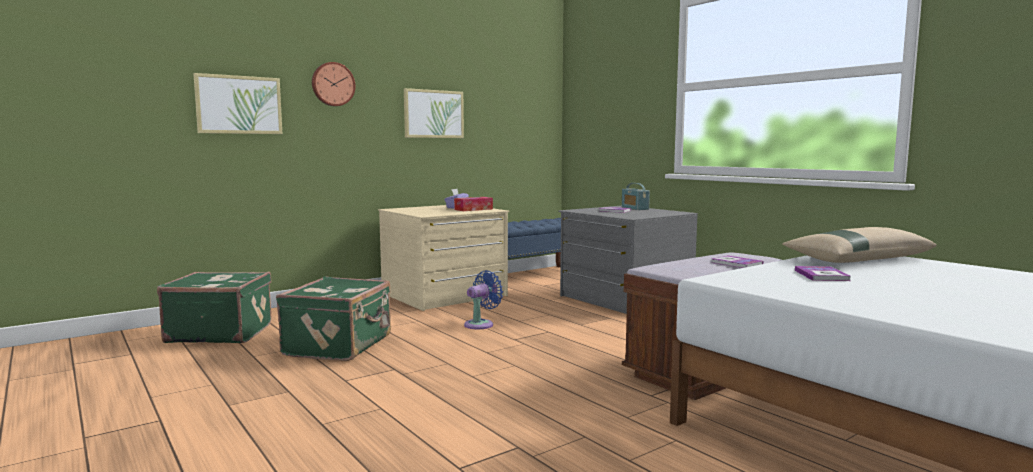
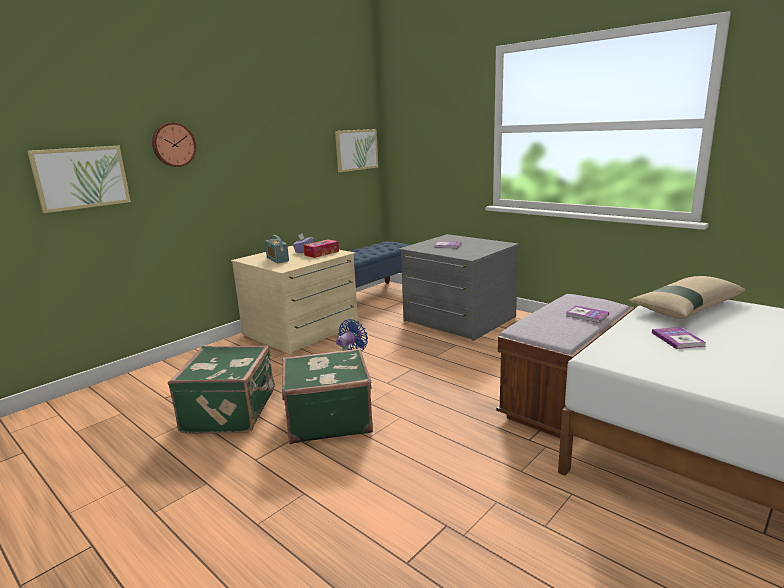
camera: 10 degrees left, 10 degrees up
green suitcase [157,272,271,343] -> green suitcase moved to [282,348,373,444]
picture [404,88,464,138] -> picture moved to [335,129,378,172]
radio [622,183,650,210] -> radio moved to [265,235,289,263]

